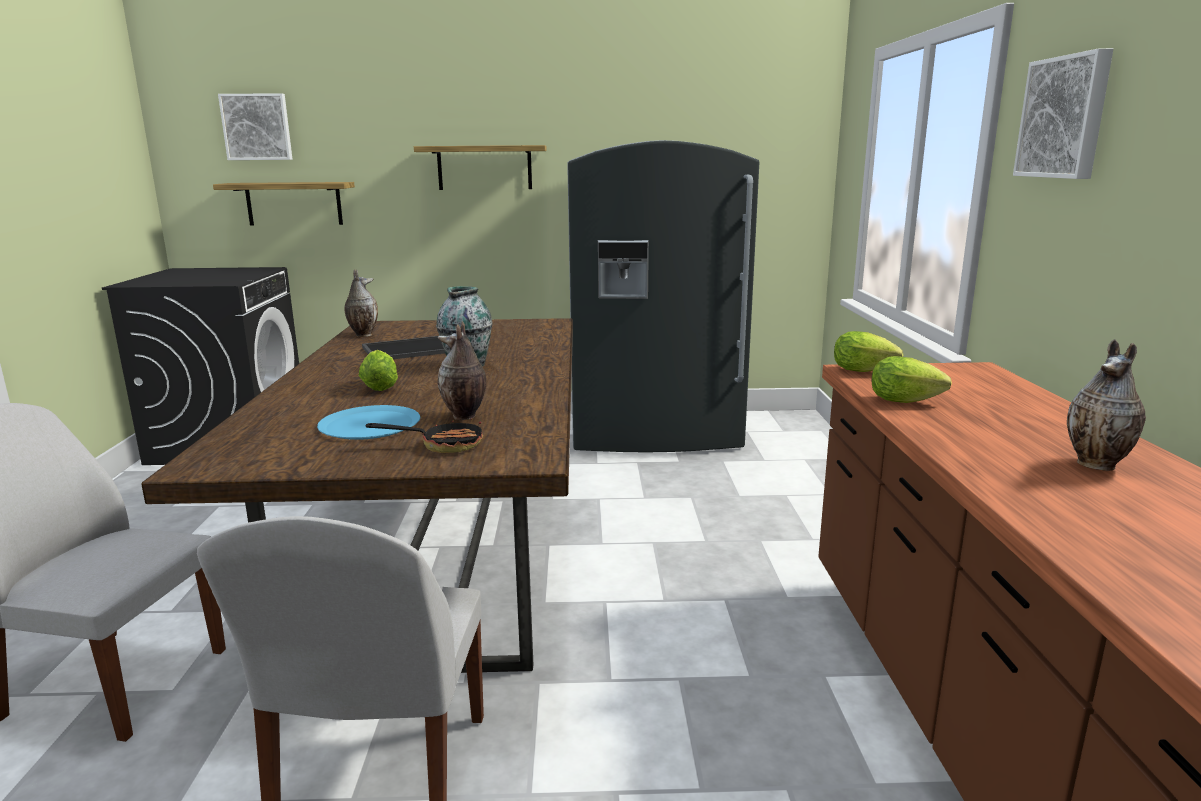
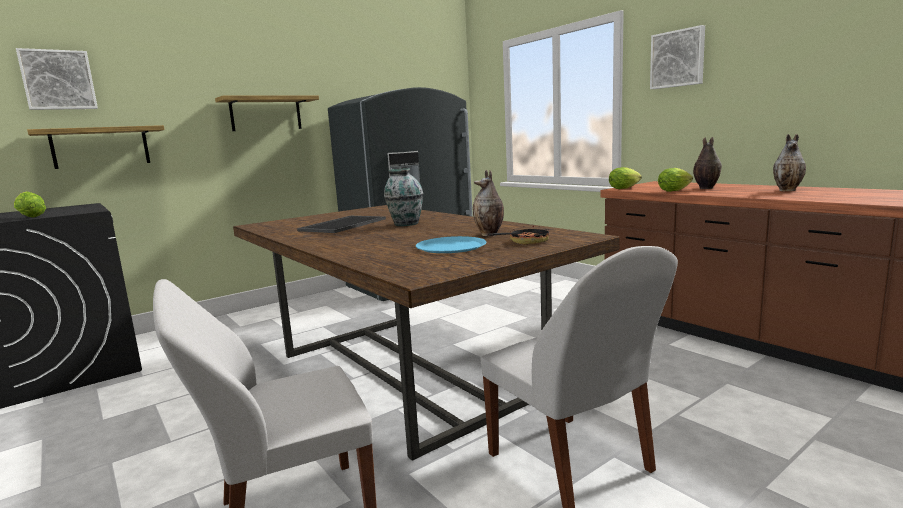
camera: 35 degrees left, 5 degrees down
vase [344,269,378,337] -> vase moved to [693,137,722,189]
lettuce [359,350,398,391] -> lettuce moved to [14,192,46,218]

